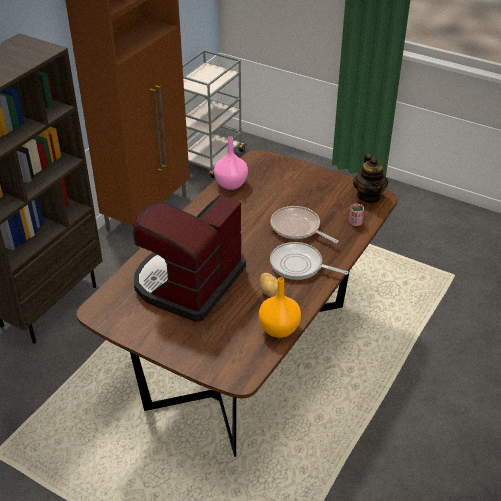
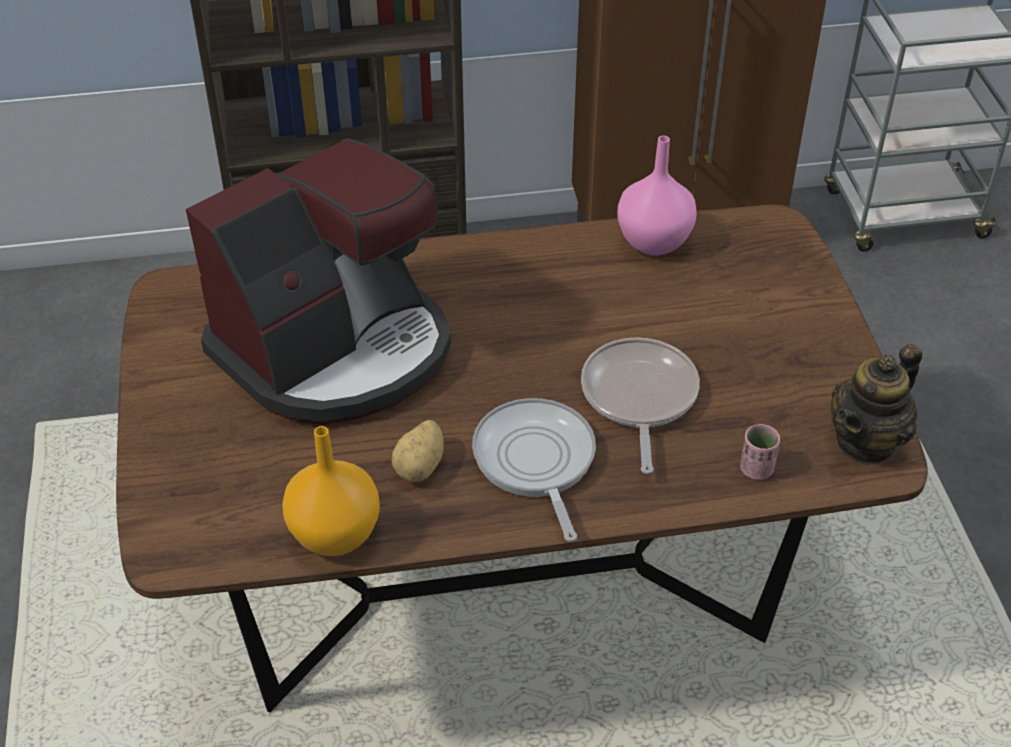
camera: 50 degrees right, 5 degrees up
coffee machine [133,194,246,322] -> coffee machine turned 150 degrees clockwise [186,138,451,425]

